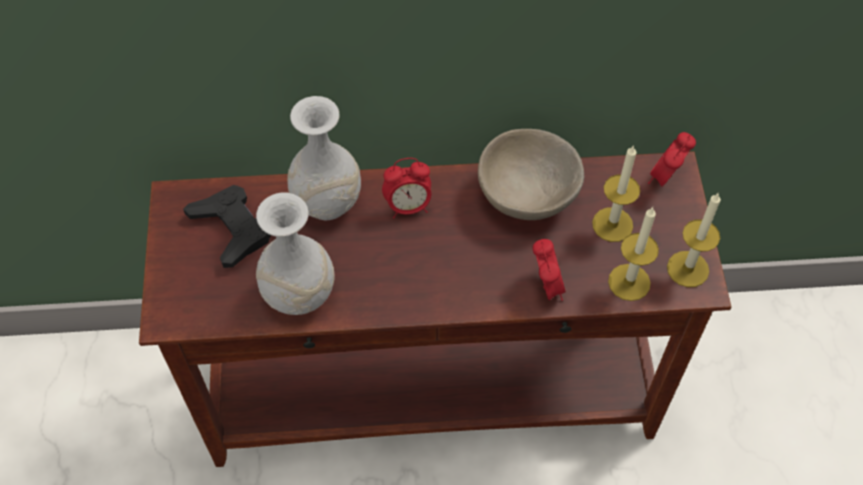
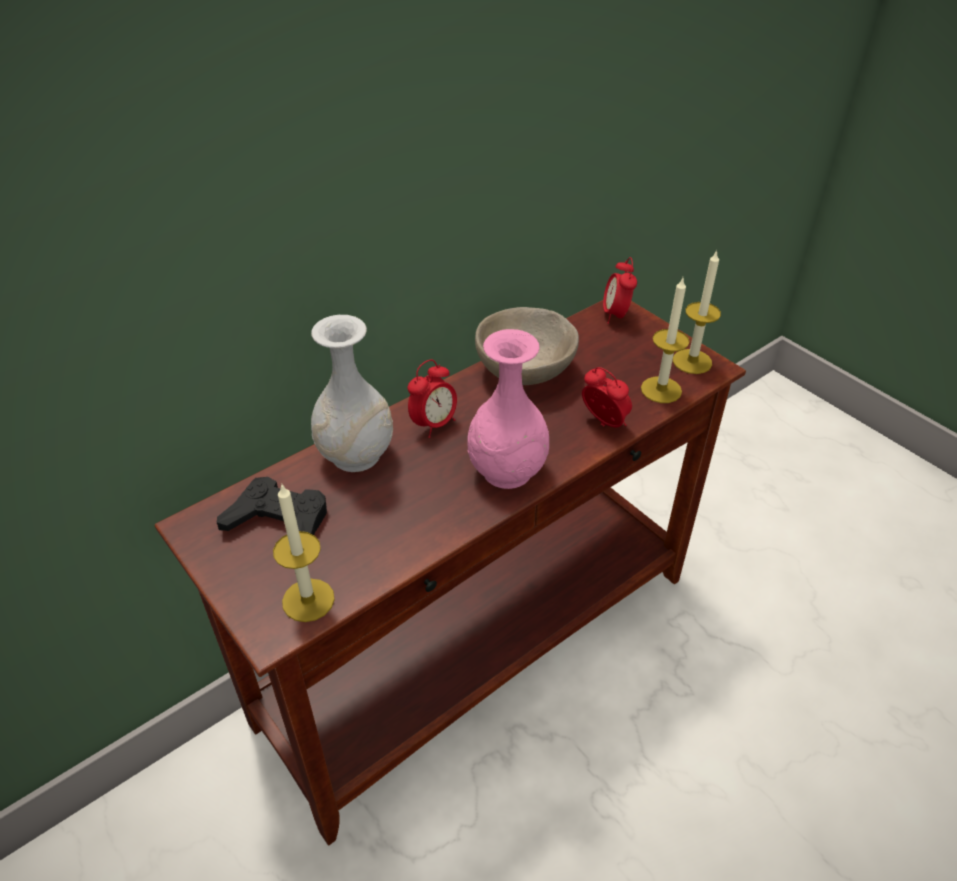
camera: 35 degrees left, 15 degrees down
white vase [256,193,335,315] -> none
candle [592,145,640,242] -> candle moved to [273,483,335,622]
none -> pink vase [467,329,549,489]

